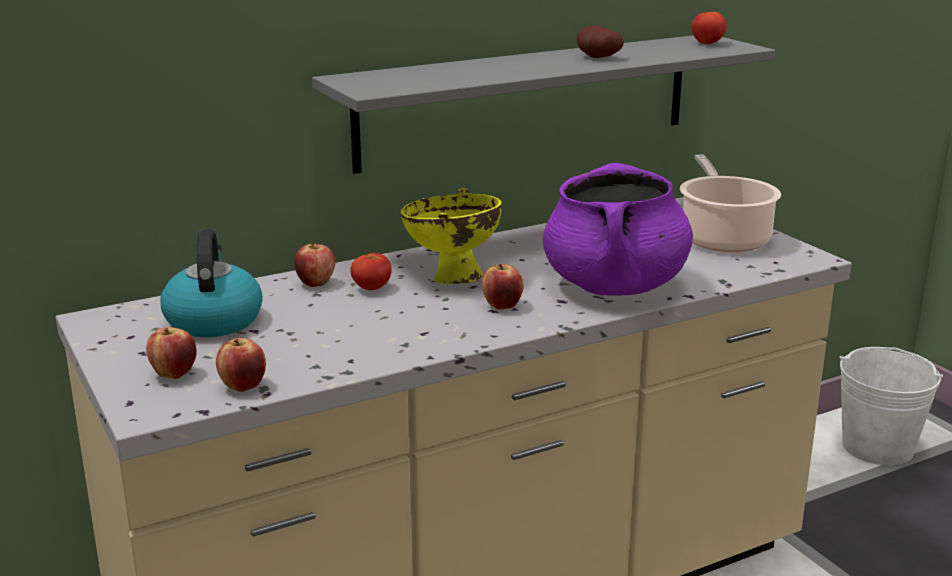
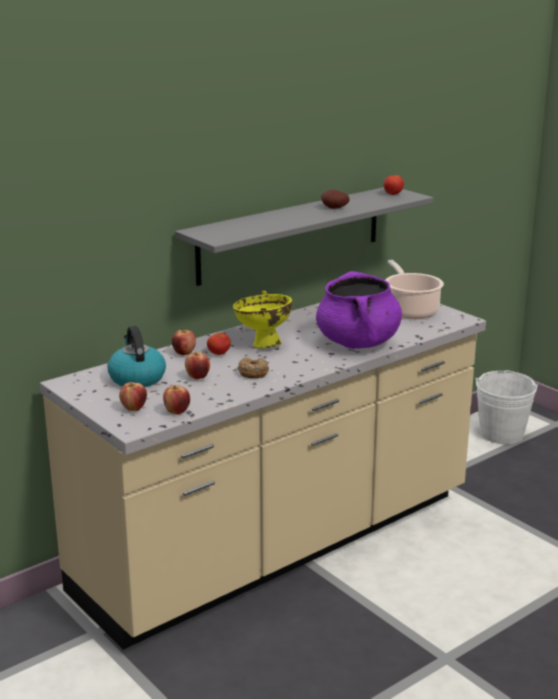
camera: 10 degrees left, 0 degrees up
apple [482,264,523,310] -> apple moved to [185,352,210,380]
none -> donut [238,357,269,378]

